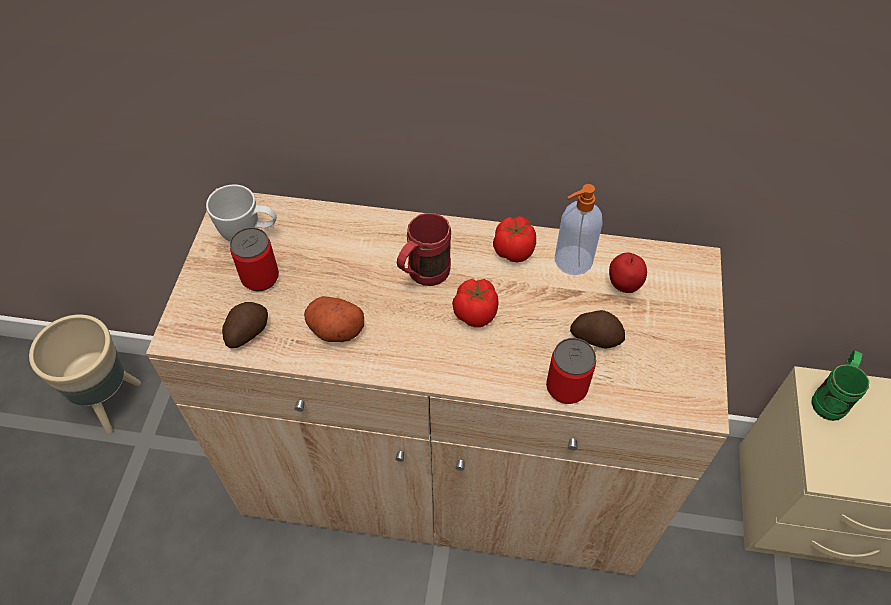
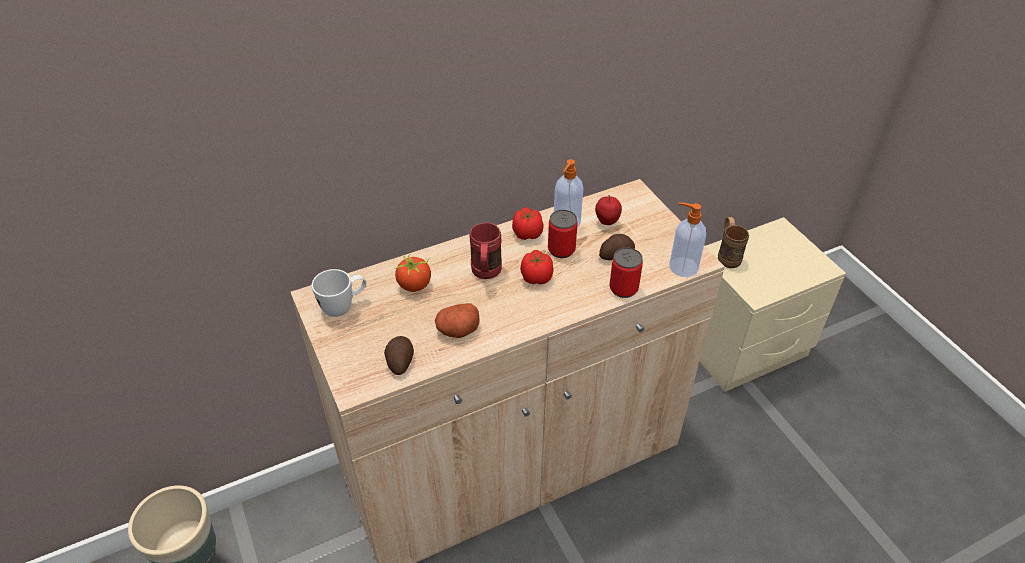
camera: 35 degrees left, 10 degrees down
can [230,227,279,291] -> can moved to [548,210,578,258]
green mug [811,350,869,421] -> brown mug [718,217,749,268]
none -> tomato [395,254,431,292]
none -> soap dispenser [669,202,706,277]

